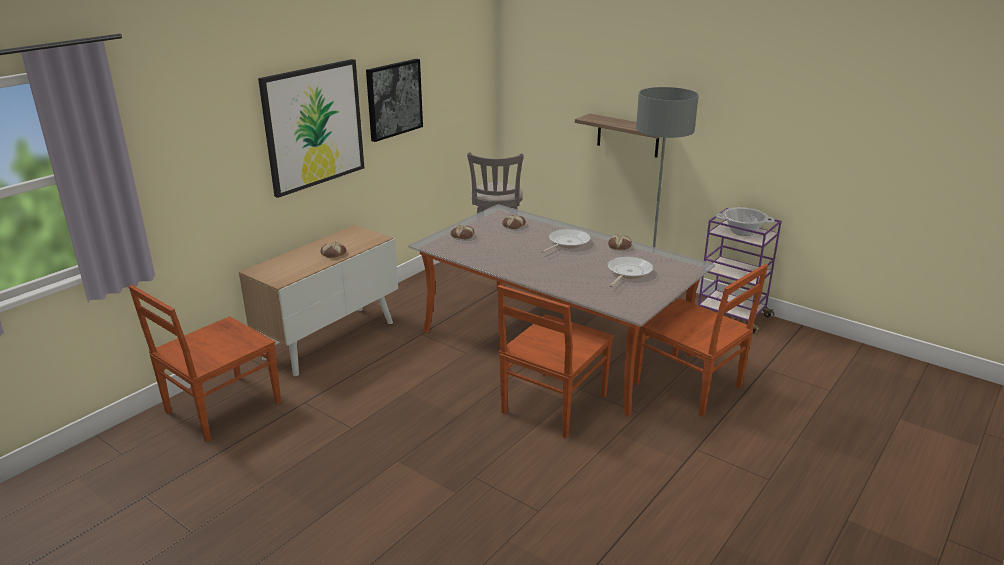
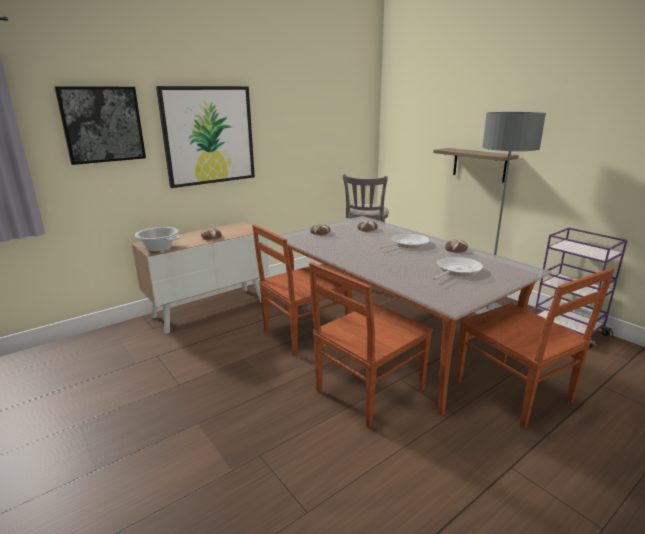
camera: 15 degrees right, 5 degrees down
brown chair [128,285,281,442] -> brown chair moved to [252,224,352,356]
picture [366,59,423,142] -> picture moved to [54,86,146,165]
cooking pot [715,207,775,236] -> cooking pot moved to [135,227,180,252]

